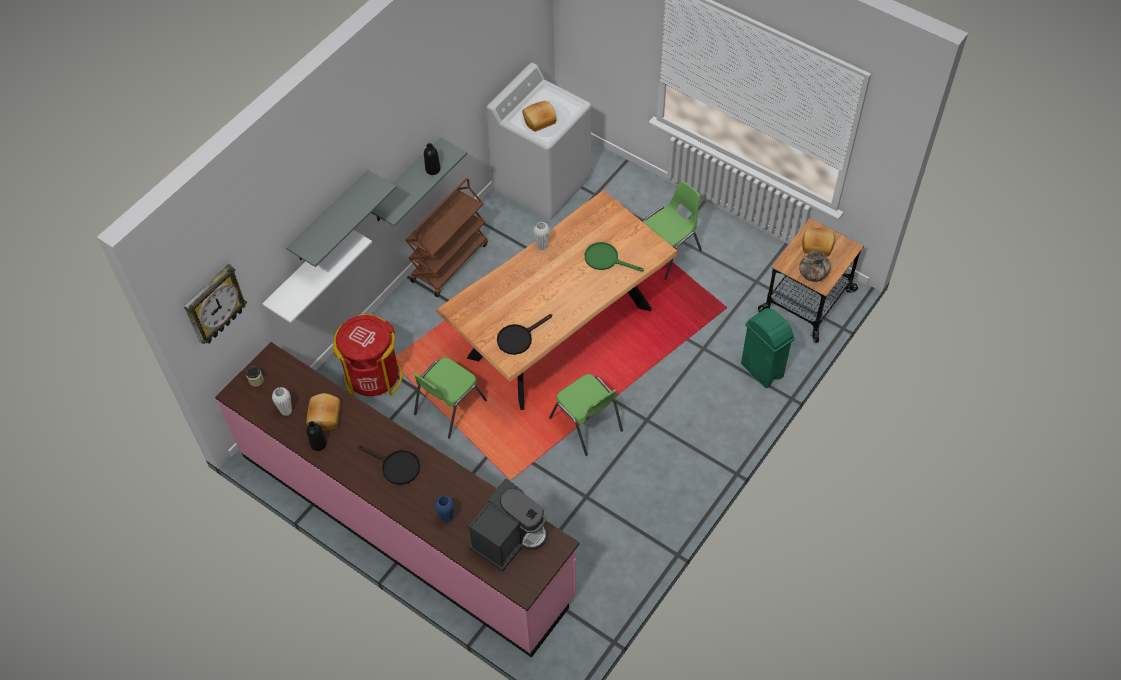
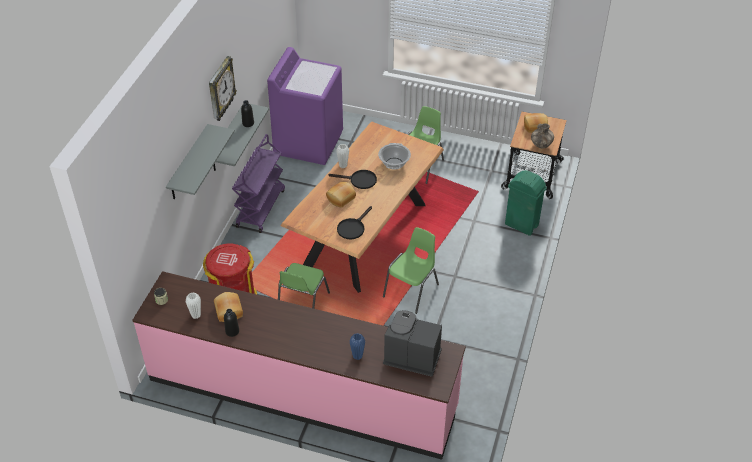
camera: 20 degrees left, 10 degrees down
wall clock [184,264,247,344] -> wall clock moved to [209,56,237,121]
white shelf [262,230,372,323] -> none
black frying pan [358,445,420,485] -> black frying pan moved to [329,170,377,189]
brown cart [405,178,488,297] -> purple cart [232,134,285,233]
coffee machine [468,478,547,571] -> coffee machine turned 90 degrees counterclockwise [383,310,442,377]
white washing machine [486,63,591,221] -> purple washing machine [267,47,343,165]
bread [522,101,557,132] -> bread moved to [326,182,356,208]
green chair [549,374,623,456] -> green chair turned 90 degrees counterclockwise [383,227,439,314]
green frying pan [585,242,644,272] -> cooking pot [378,143,411,170]

